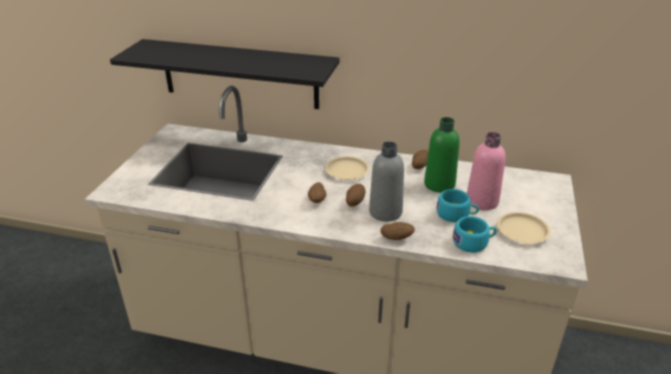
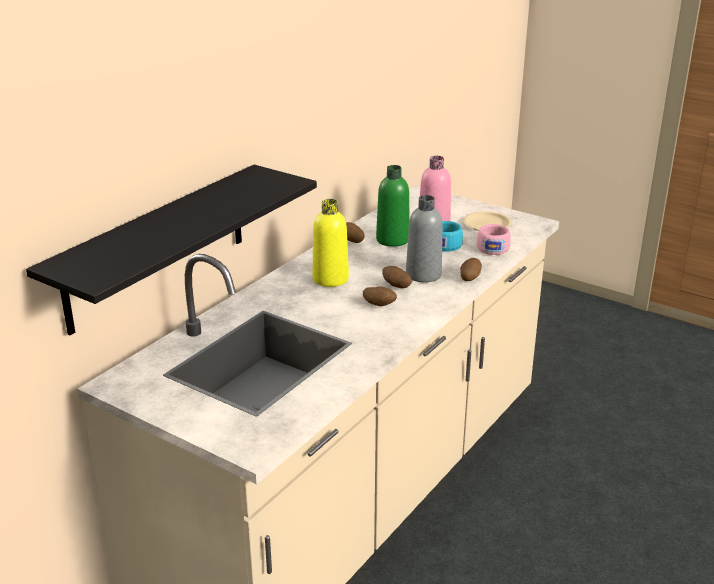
camera: 70 degrees left, 5 degrees down
beige plate [325,156,369,180] -> yellow bottle [313,199,349,287]
turquoise cup [453,216,497,252] -> pink cup [477,224,511,255]

